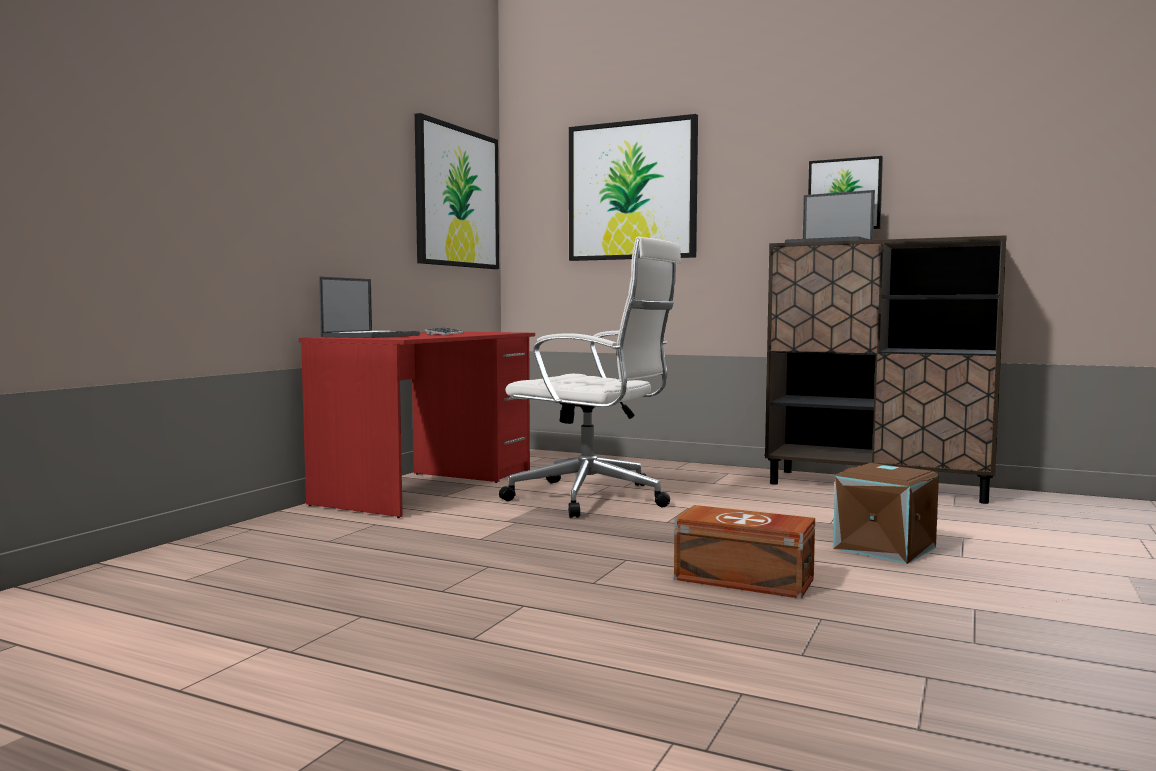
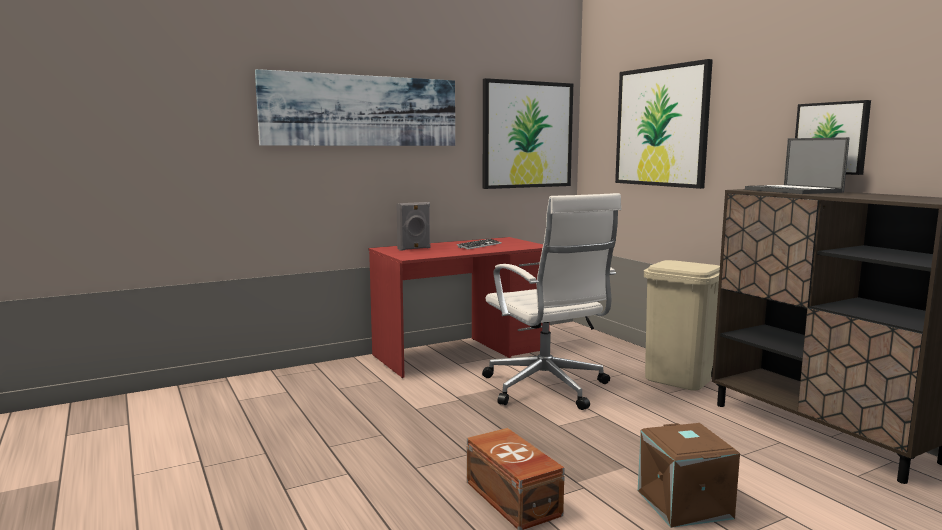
camera: 35 degrees right, 5 degrees up
laptop [319,277,420,338] -> grey speaker [396,202,430,251]
none -> picture [255,69,455,146]
none -> beige trash can [644,260,720,390]

